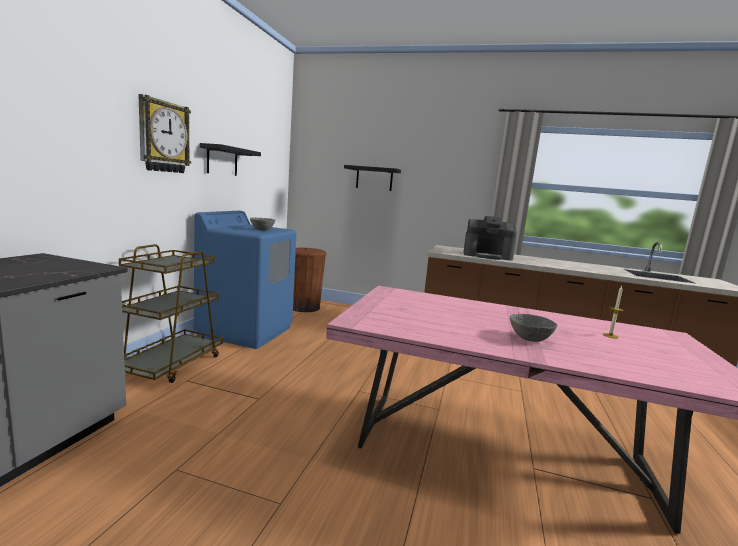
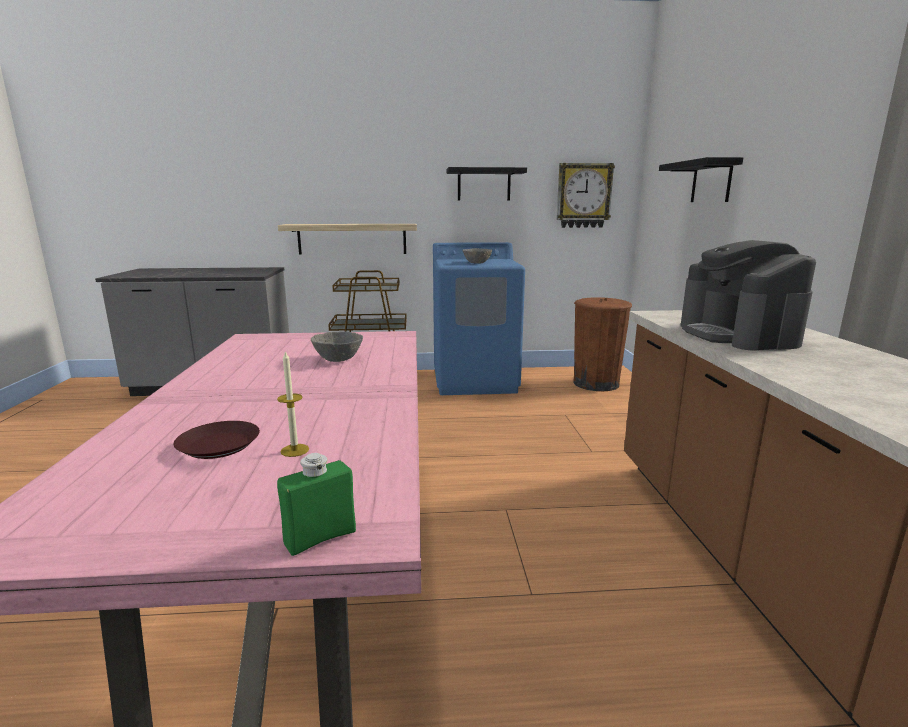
camera: 70 degrees right, 5 degrees up
wall clock [138,94,191,173] -> wall clock moved to [556,163,615,228]
grey bowl [510,314,557,342] -> grey bowl moved to [311,331,363,362]
none -> brown plate [174,421,260,459]
none -> green bottle [277,453,356,556]
none -> shelf [278,224,417,255]

